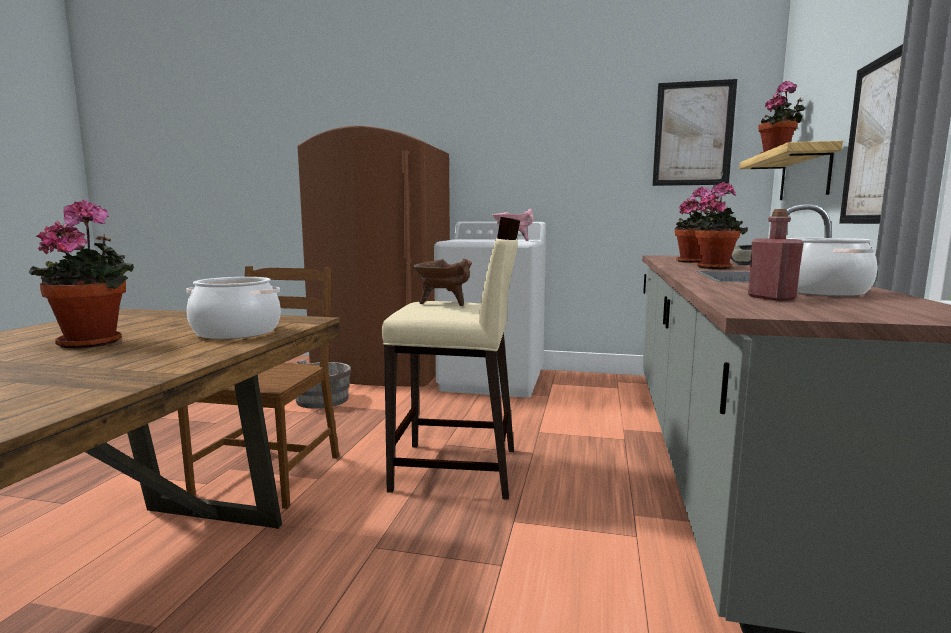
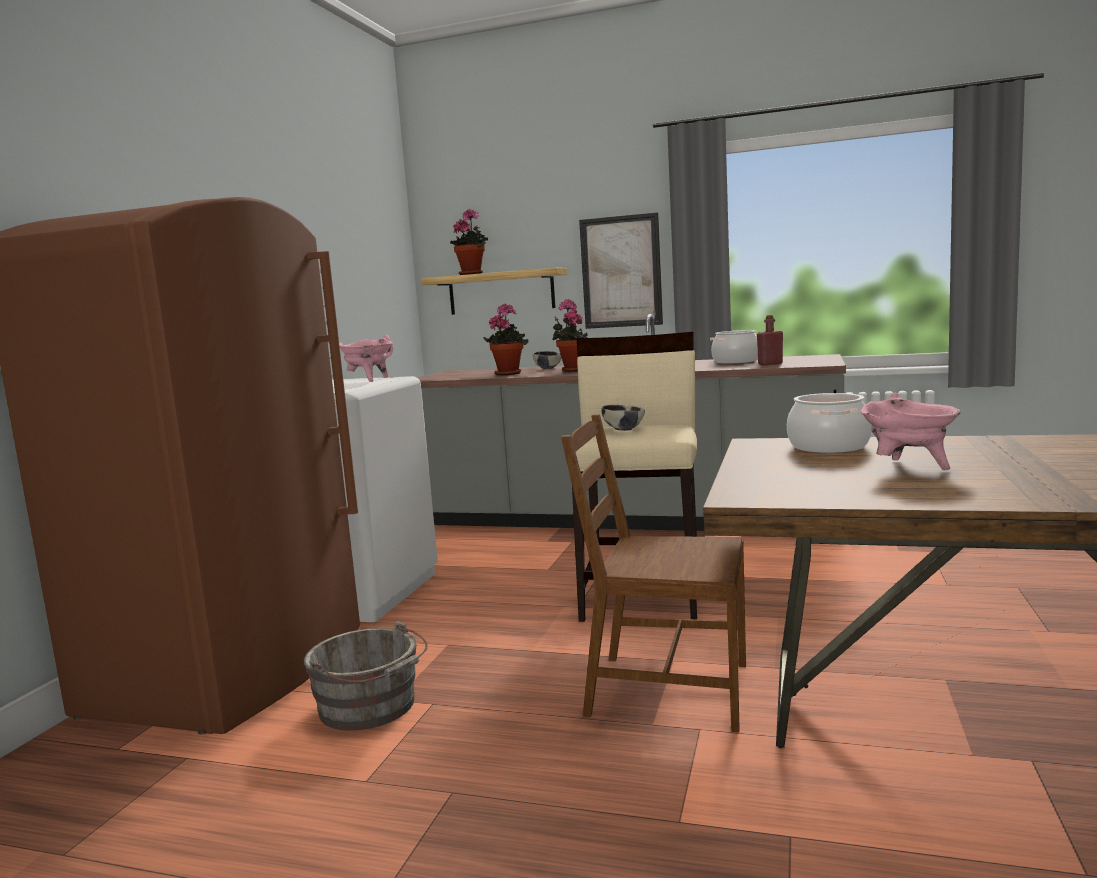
camera: 85 degrees left, 0 degrees up
potted plant [28,200,134,349] -> pink cooking pot [860,393,961,470]
brown cooking pot [413,259,472,306] -> bowl [601,405,645,431]
picture [653,79,737,186] -> none

